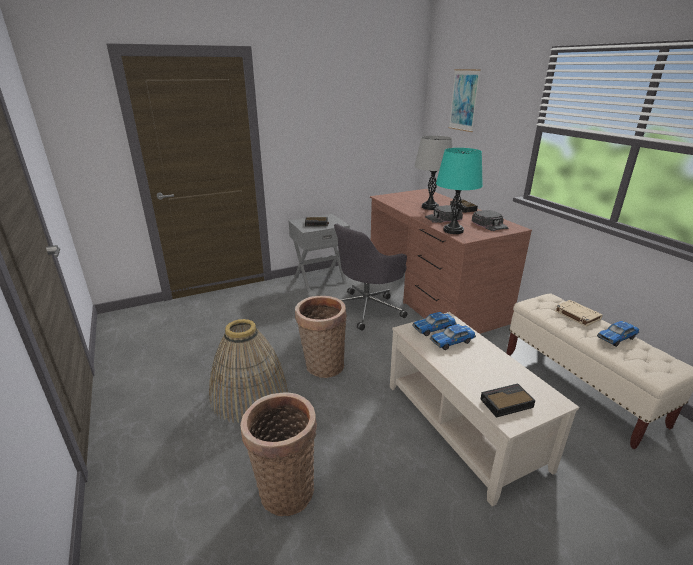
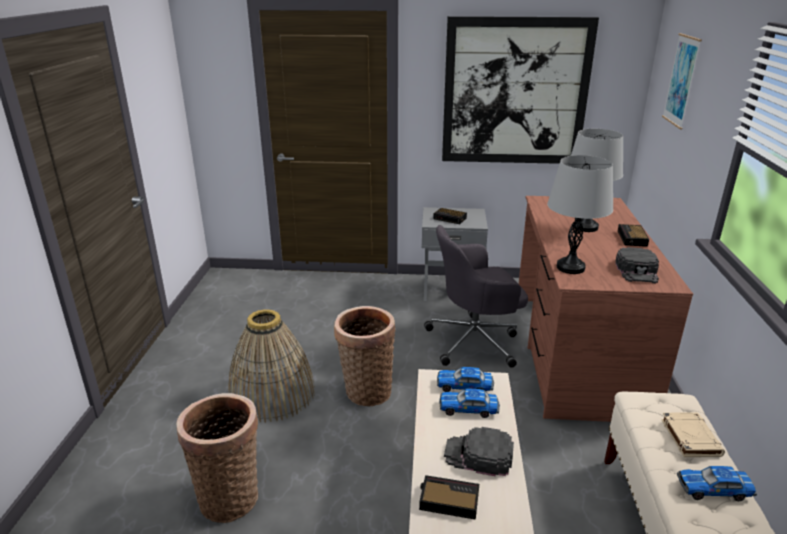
camera: 30 degrees right, 0 degrees up
black cap [425,205,463,223] -> black cap moved to [444,427,514,476]
turquoise table lamp [436,148,483,234] -> grey table lamp [547,155,613,274]
none -> picture [442,16,599,164]

